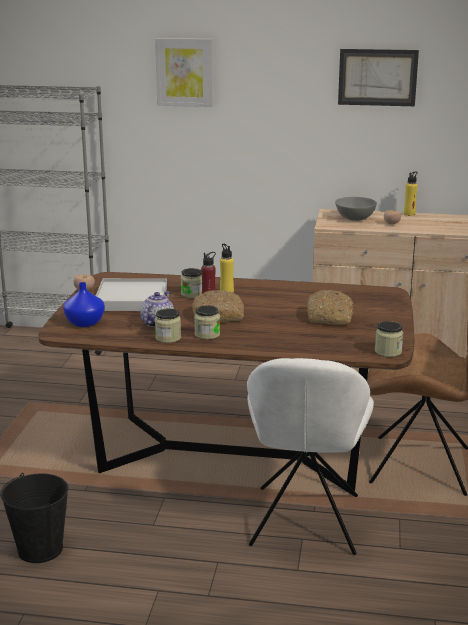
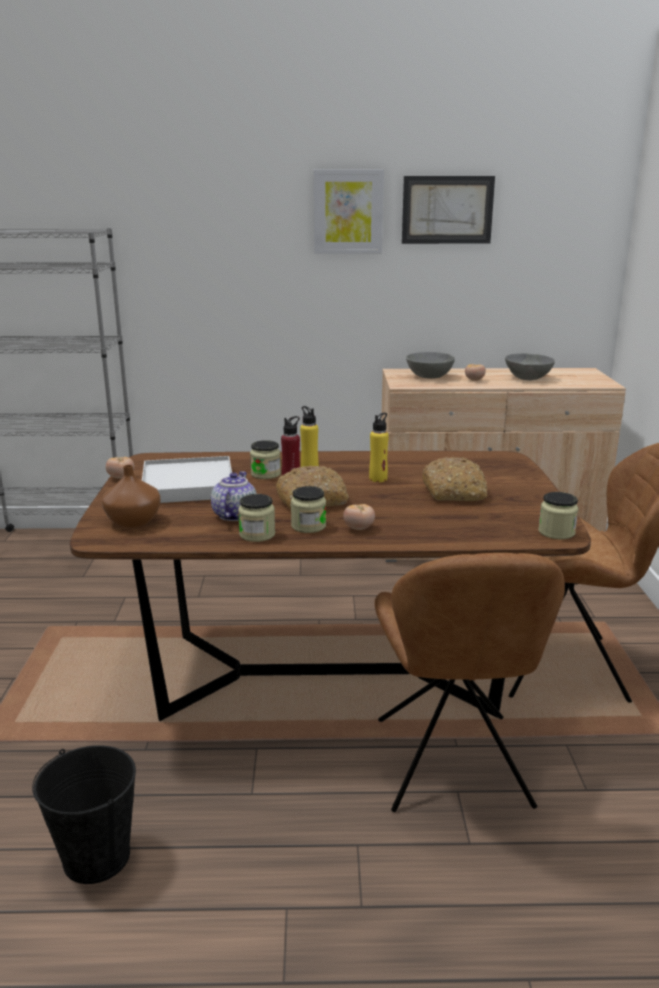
camera: 10 degrees left, 0 degrees up
blue vase [63,282,105,327] -> brown vase [102,465,161,528]
picture [155,38,213,107] -> picture moved to [314,169,384,254]
white chair [247,358,374,555] -> brown chair [375,553,565,812]
yellow bottle [404,171,418,216] -> yellow bottle moved to [369,412,389,482]
none -> tomato [343,504,375,530]
none -> grey bowl [505,353,555,380]

